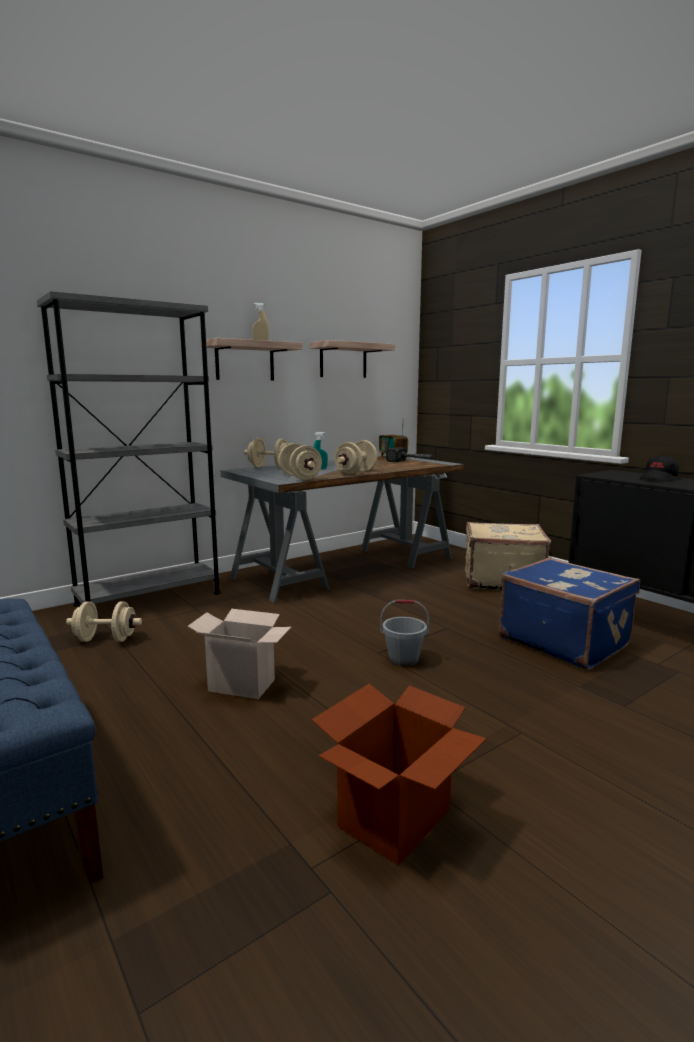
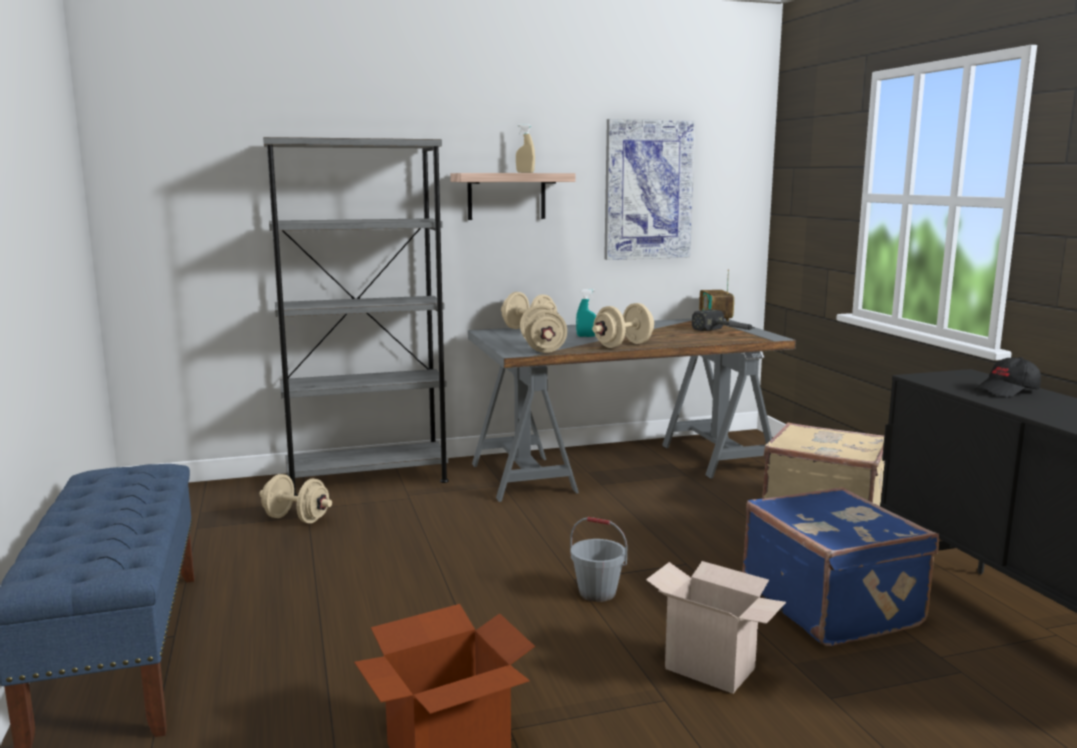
camera: 20 degrees right, 0 degrees up
cardboard box [187,609,291,699] -> cardboard box moved to [646,561,786,694]
shelf [310,340,395,378] -> picture [604,119,696,260]

